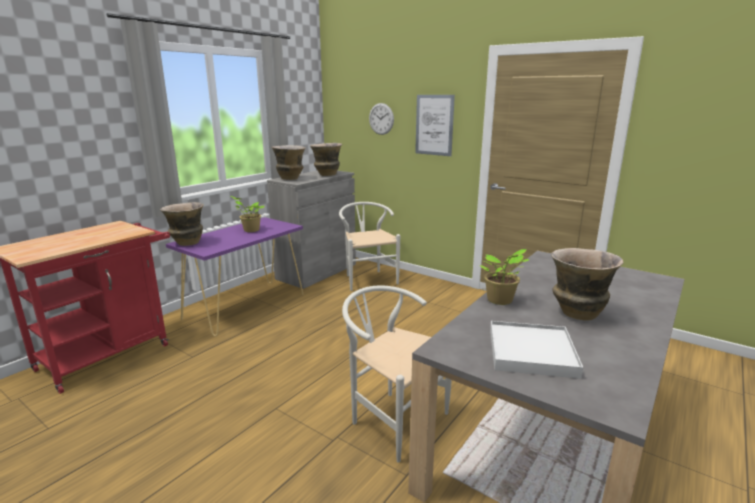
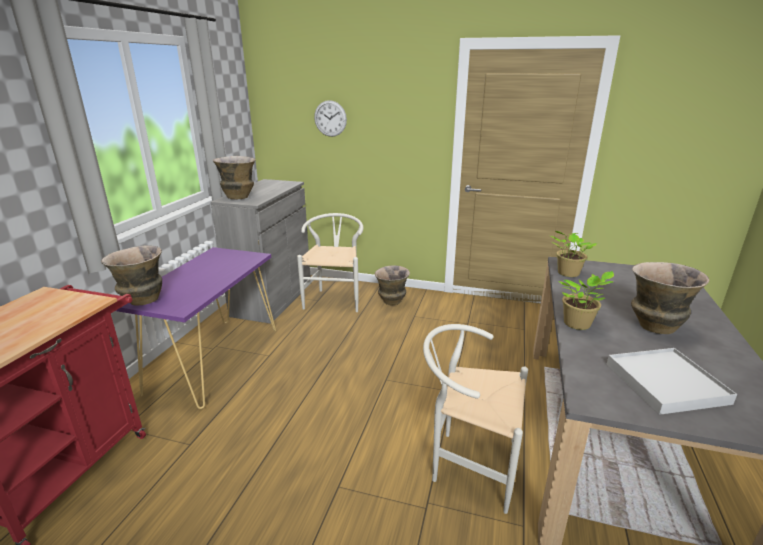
camera: 20 degrees left, 5 degrees up
potted plant [231,196,265,232] -> potted plant moved to [551,231,597,277]
vase [310,143,342,176] -> vase moved to [375,265,410,305]
white chair [339,202,400,291] -> white chair turned 45 degrees clockwise [297,213,363,312]
picture [415,95,455,156] -> none

